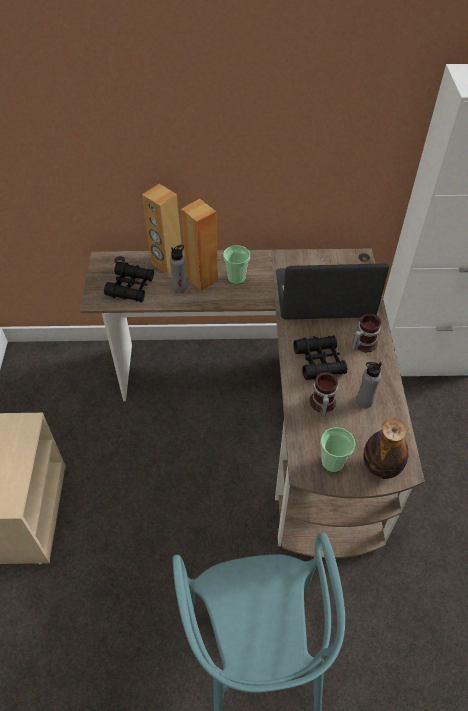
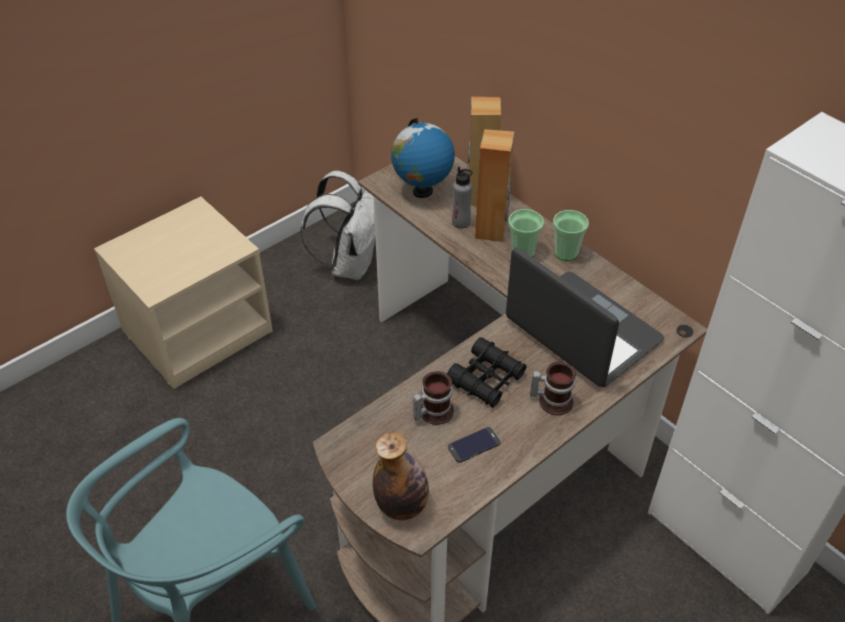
camera: 50 degrees right, 5 degrees down
black binoculars [104,262,154,303] -> globe [391,118,455,198]
cup [320,427,356,473] -> cup moved to [553,210,589,261]
grey bottle [356,362,382,408] -> phone [448,427,501,463]
none -> white backpack [300,171,375,280]

